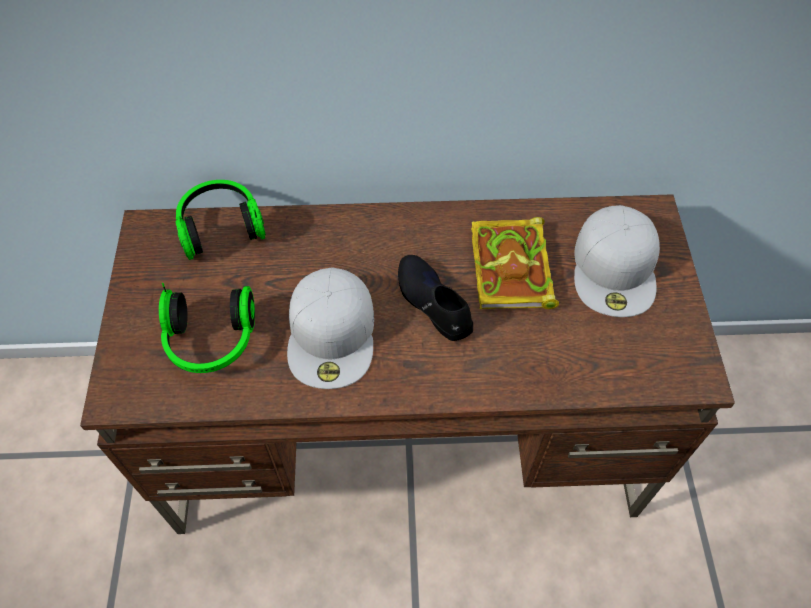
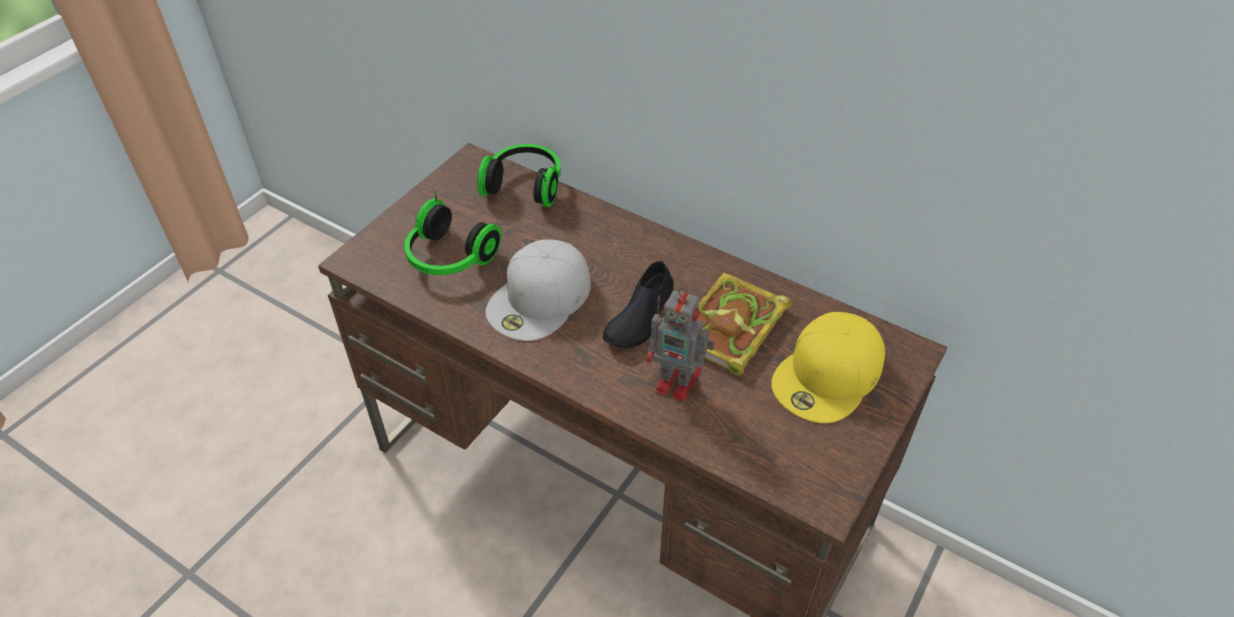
camera: 35 degrees right, 10 degrees down
black shoe [398,255,473,341] -> black shoe turned 150 degrees counterclockwise [603,261,673,348]
white cap [574,205,660,317] -> yellow cap [771,312,885,423]
none -> toy robot [646,288,714,402]

